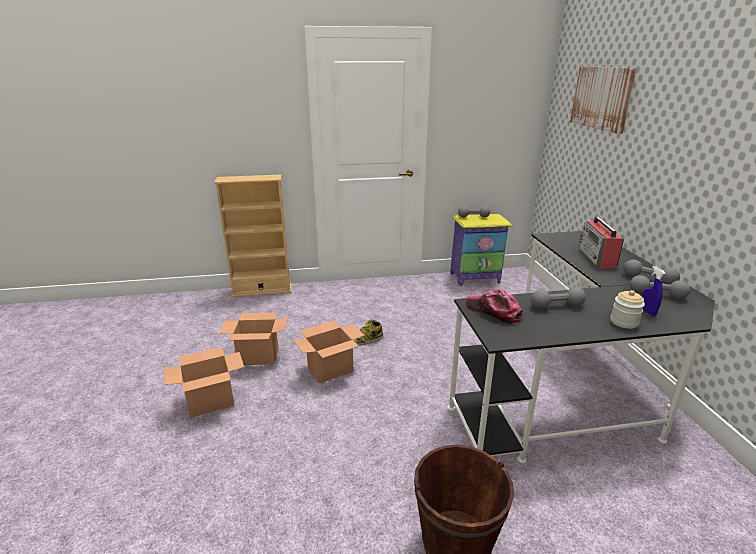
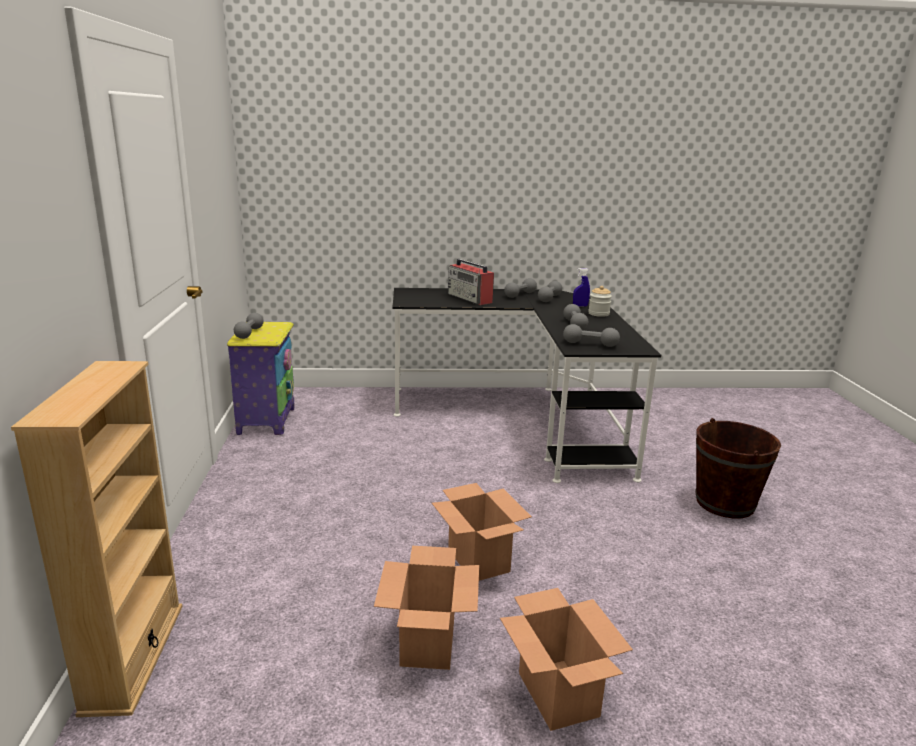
camera: 85 degrees left, 5 degrees down
boot [353,319,383,346] -> none
cap [466,289,523,324] -> grey dumbbell [563,324,620,347]
picture [570,66,637,134] -> none
radio [579,217,624,268] -> radio turned 45 degrees clockwise [448,259,494,305]

